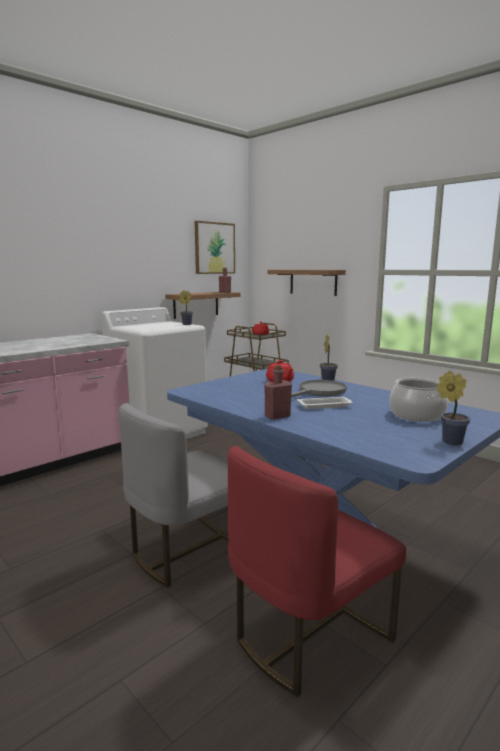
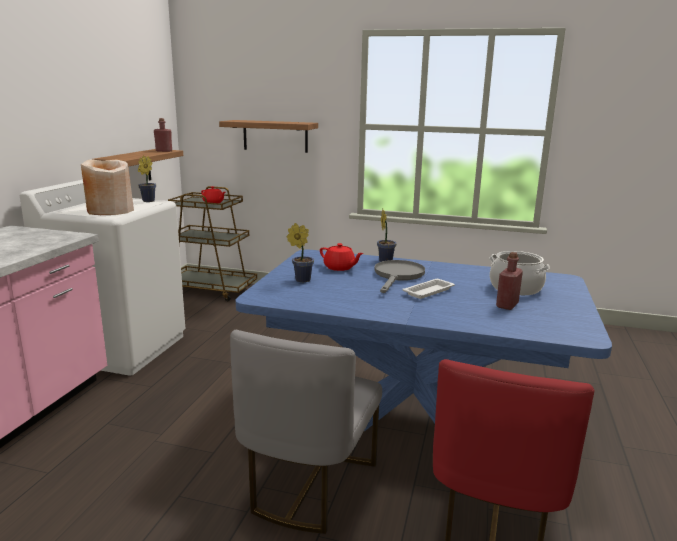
camera: 30 degrees left, 5 degrees up
picture [195,221,235,274] -> none
red bottle [264,365,292,420] -> red bottle moved to [496,252,523,310]
potted plant [436,371,470,445] -> potted plant moved to [287,223,314,282]
none -> beige vase [81,159,134,215]

